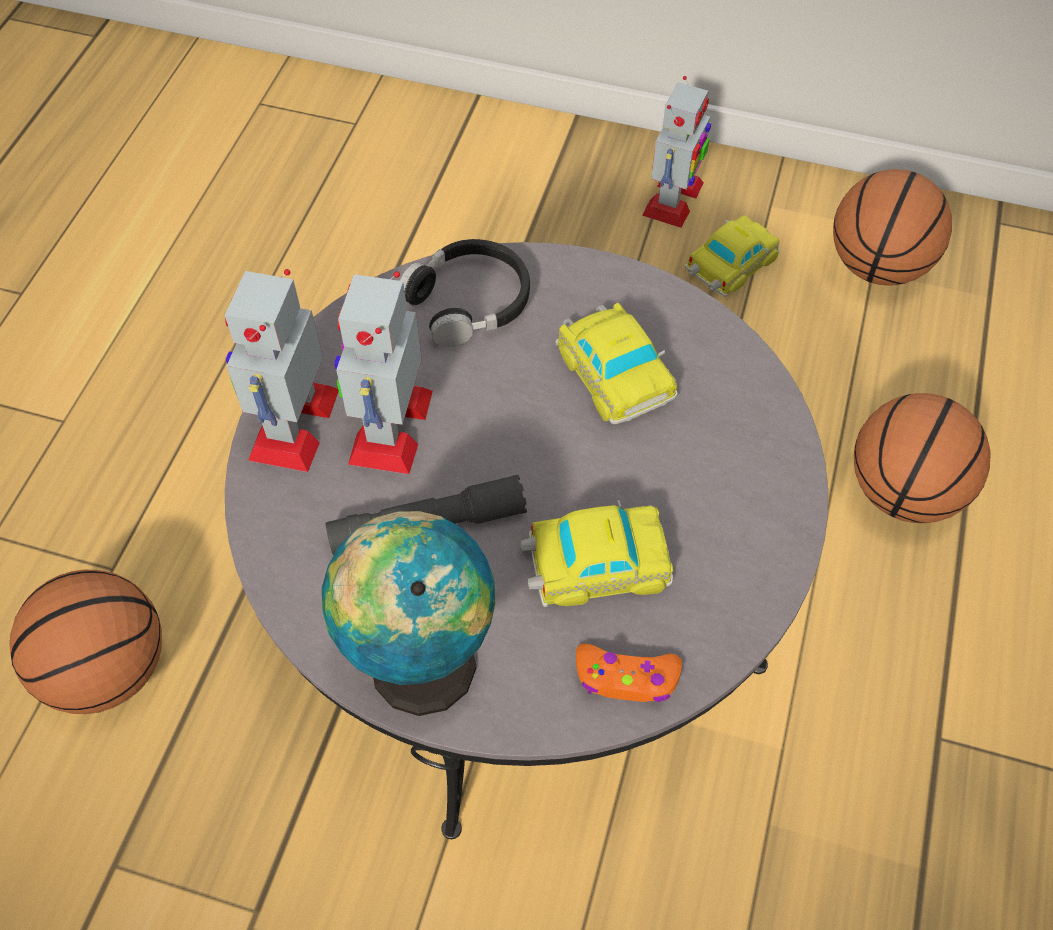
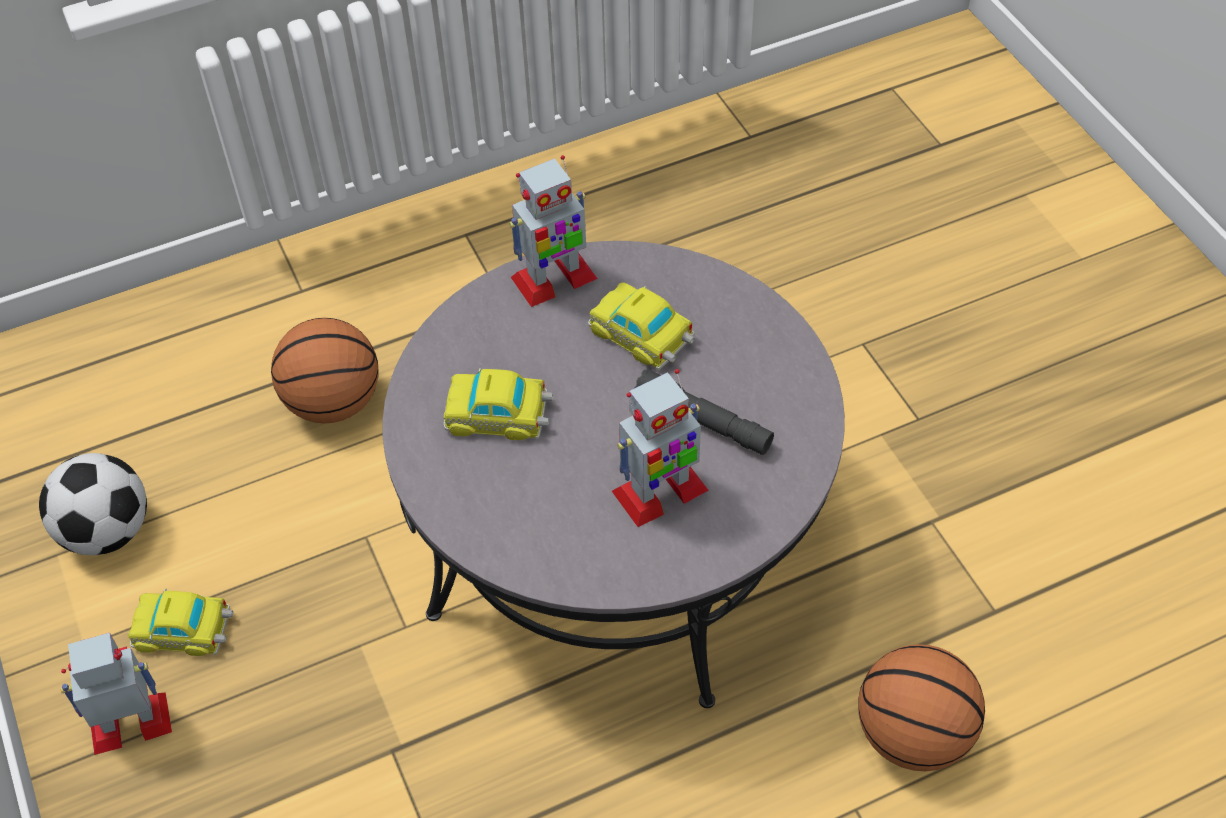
camera: 130 degrees left, 5 degrees down
toy robot [225,269,339,472] -> toy robot moved to [509,155,598,307]
globe [322,511,495,716] -> none
black headphones [400,239,530,347] -> none
toy car [555,303,678,424] -> toy car turned 105 degrees counterclockwise [444,368,553,440]
orange game controller [576,644,682,702] -> none
basketball [833,169,952,286] -> football [39,453,147,555]

